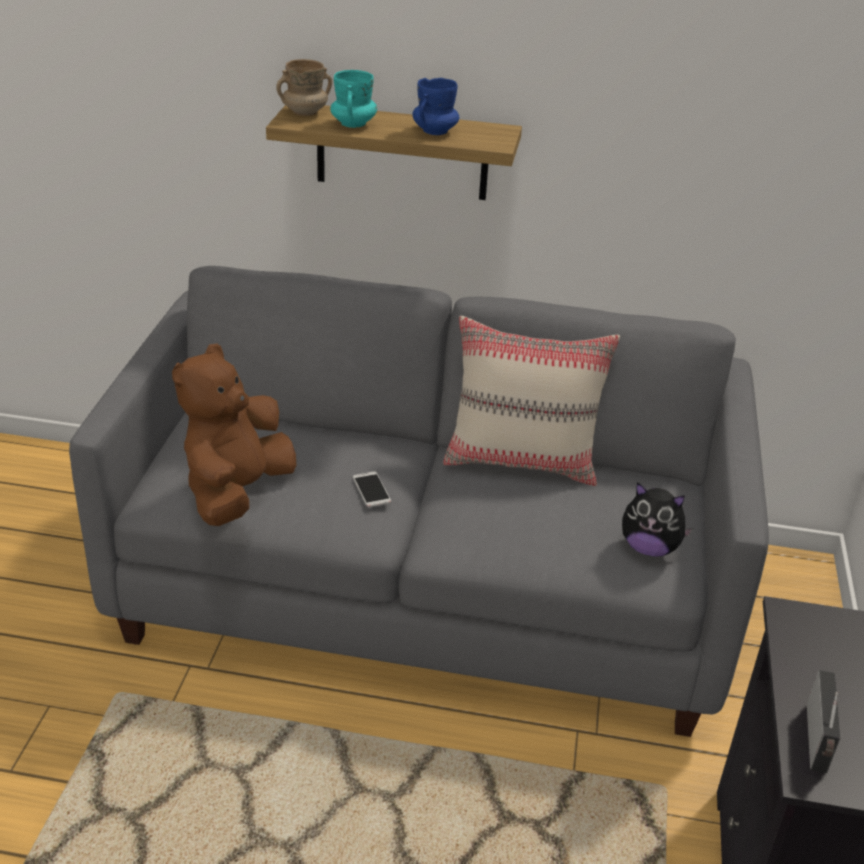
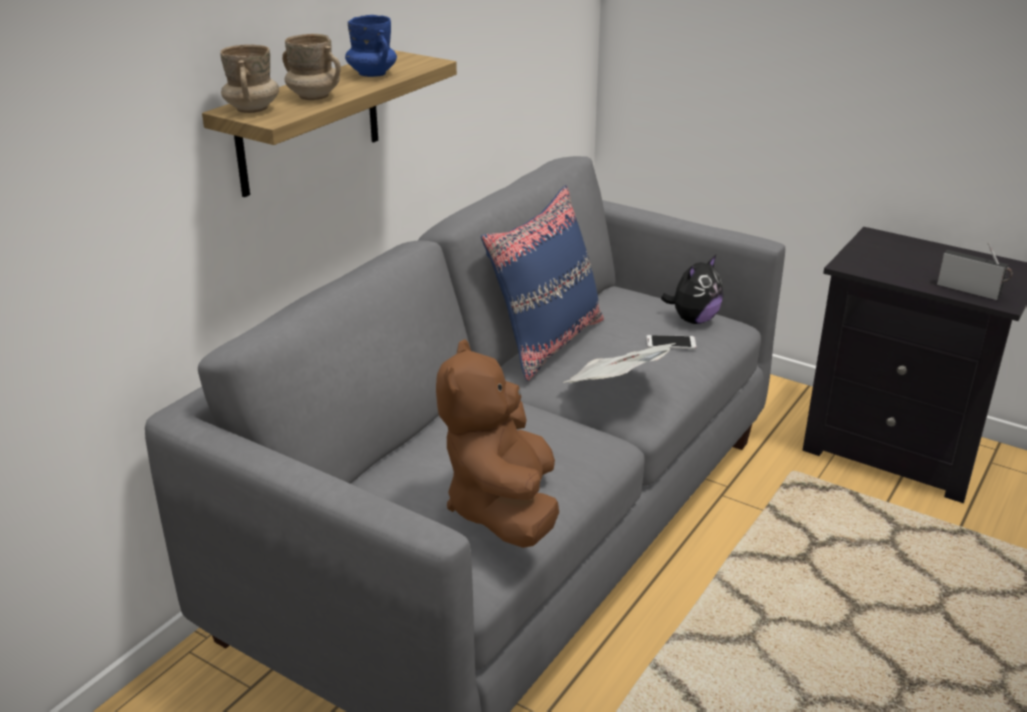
camera: 65 degrees left, 5 degrees down
brown plush toy [172,344,296,526] -> brown plush toy turned 45 degrees clockwise [436,339,559,548]
turquoise mug [330,70,377,128] -> beige mug [282,34,341,100]
phone [353,471,391,507] -> phone moved to [646,335,696,349]
beige pillow [443,316,620,486] -> blue pillow [481,186,604,381]
none -> newspaper [563,343,676,383]

